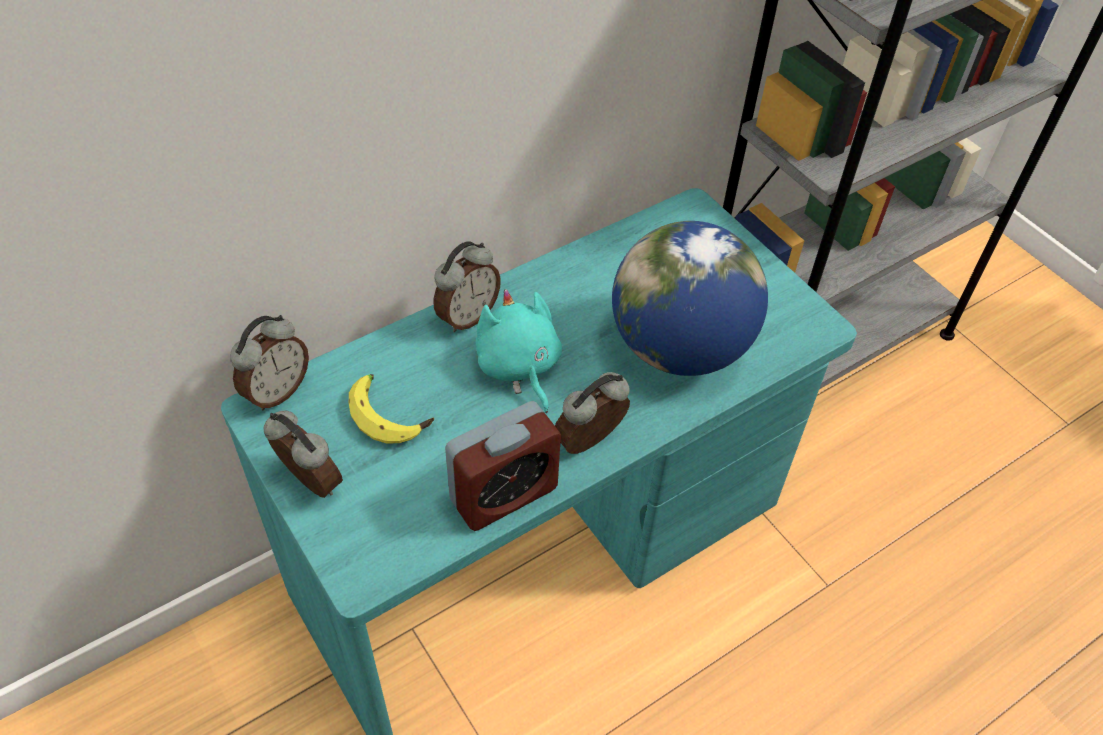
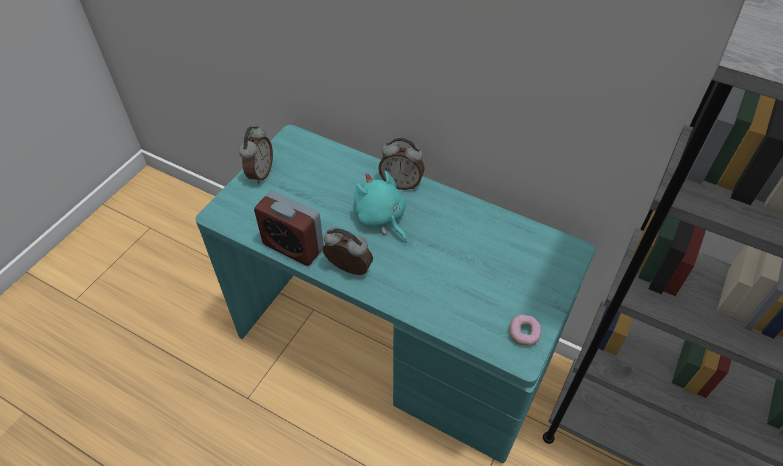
camera: 65 degrees right, 0 degrees up
alarm clock [230,315,309,410] -> none
banana [349,374,434,444] -> none
turquoise plush toy [476,289,562,413] -> turquoise plush toy turned 75 degrees counterclockwise [353,171,407,242]
globe [612,221,768,376] -> none
none -> donut [509,314,541,346]

